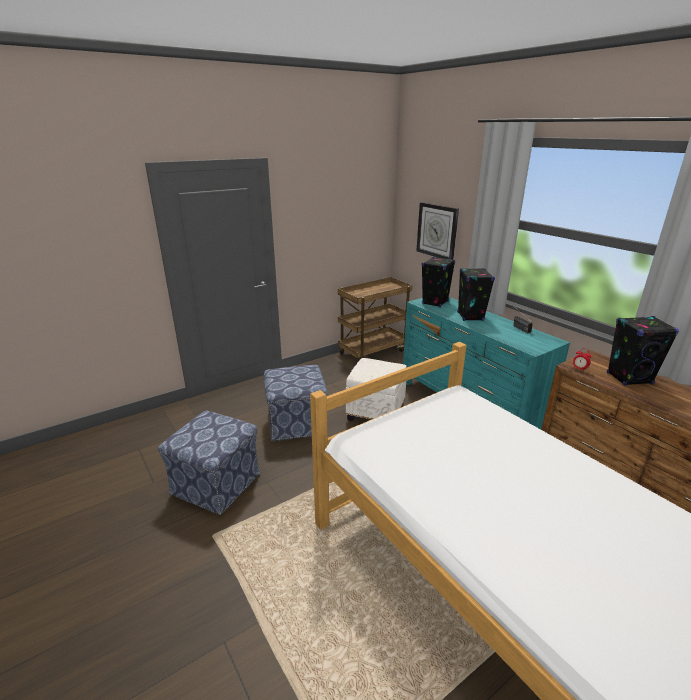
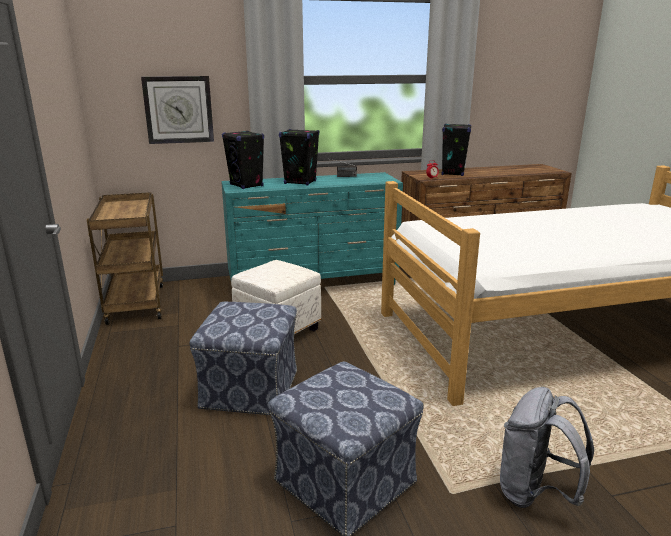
camera: 70 degrees left, 5 degrees down
none -> grey backpack [500,387,594,508]

